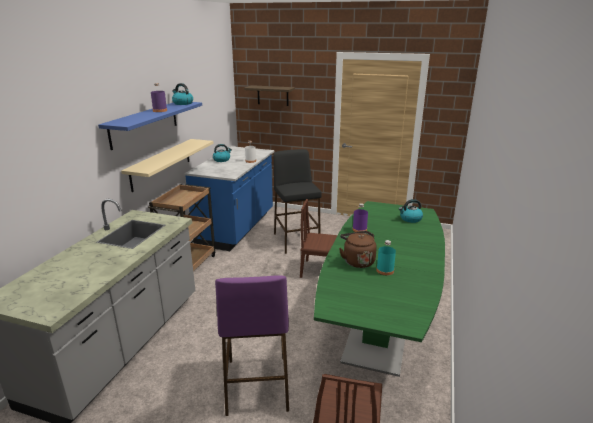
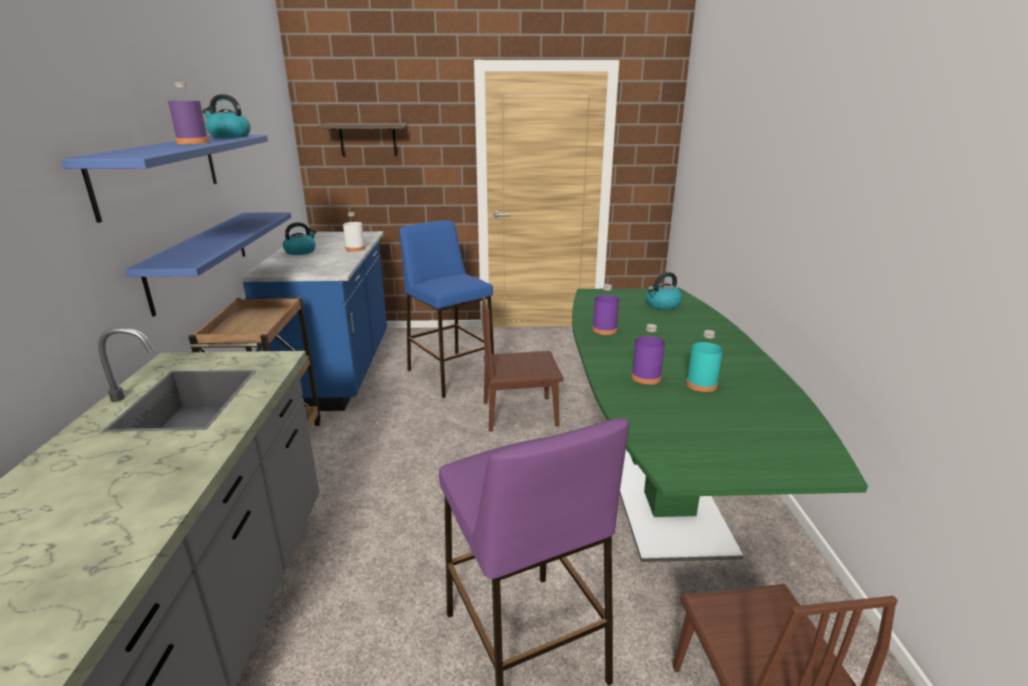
camera: 20 degrees left, 0 degrees up
beige shelf [121,139,214,192] -> blue shelf [125,212,291,316]
black stool [274,149,321,254] -> blue stool [399,220,494,398]
brown kettle [339,231,377,268] -> purple bottle [631,324,665,385]

